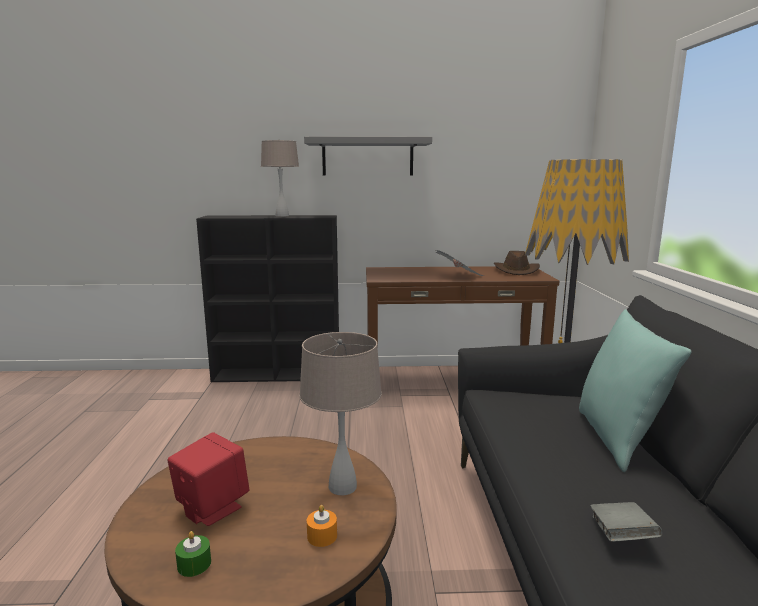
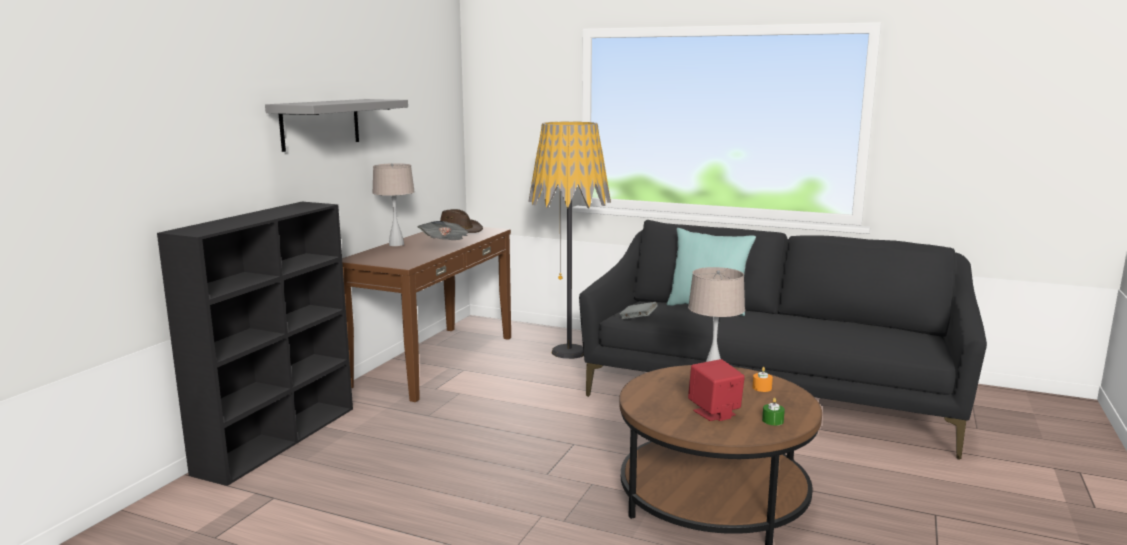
camera: 65 degrees left, 0 degrees up
beige table lamp [261,139,299,217] -> beige table lamp moved to [372,163,415,246]
grey book [590,502,662,542] -> grey book moved to [619,302,658,319]

